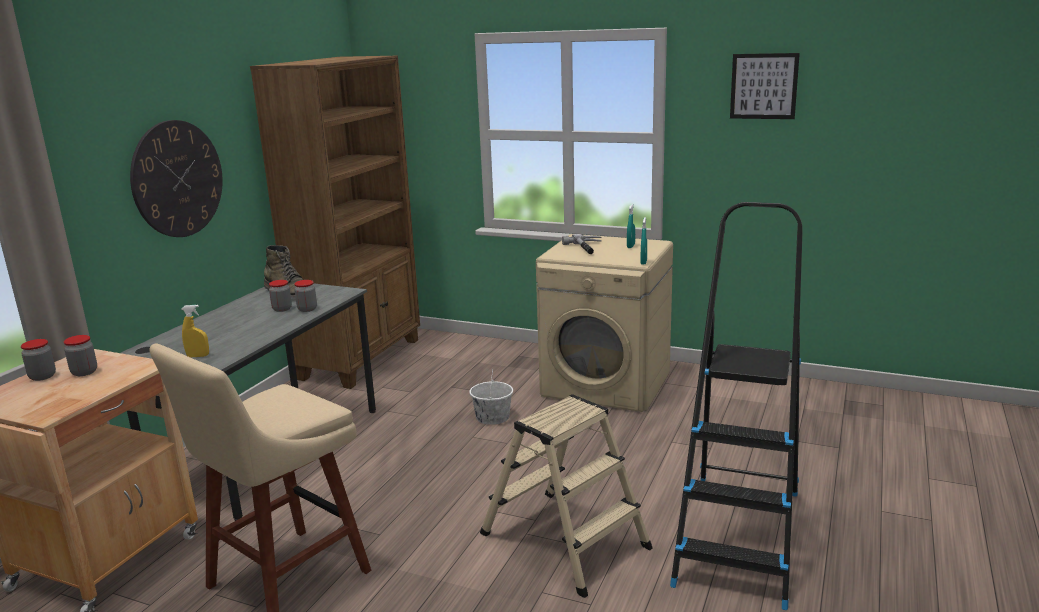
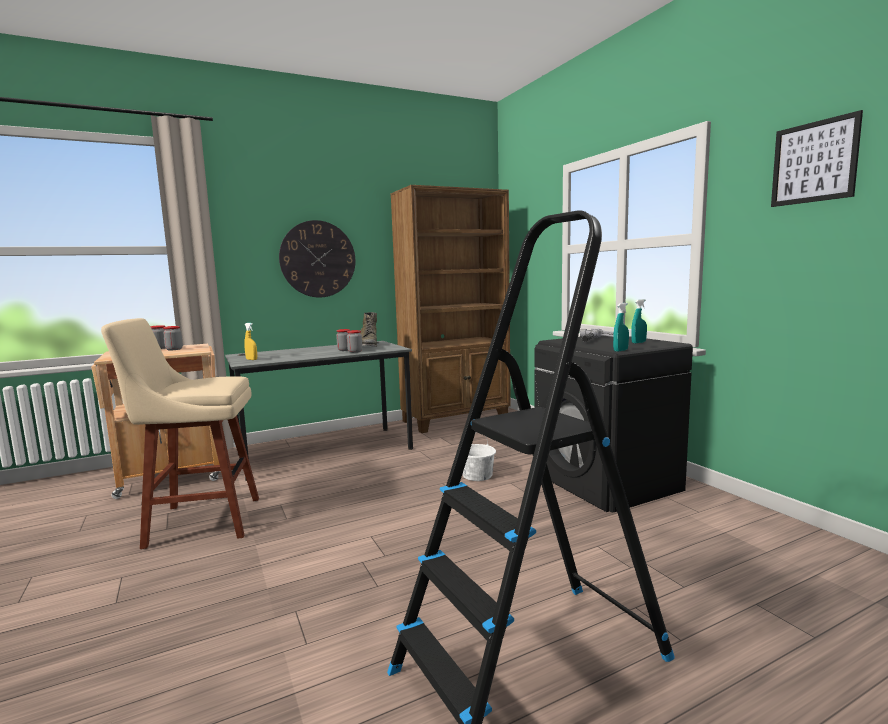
camera: 40 degrees right, 10 degrees down
beige step ladder [480,394,653,598] -> none
beige washing machine [536,234,673,412] -> black washing machine [535,334,693,512]

